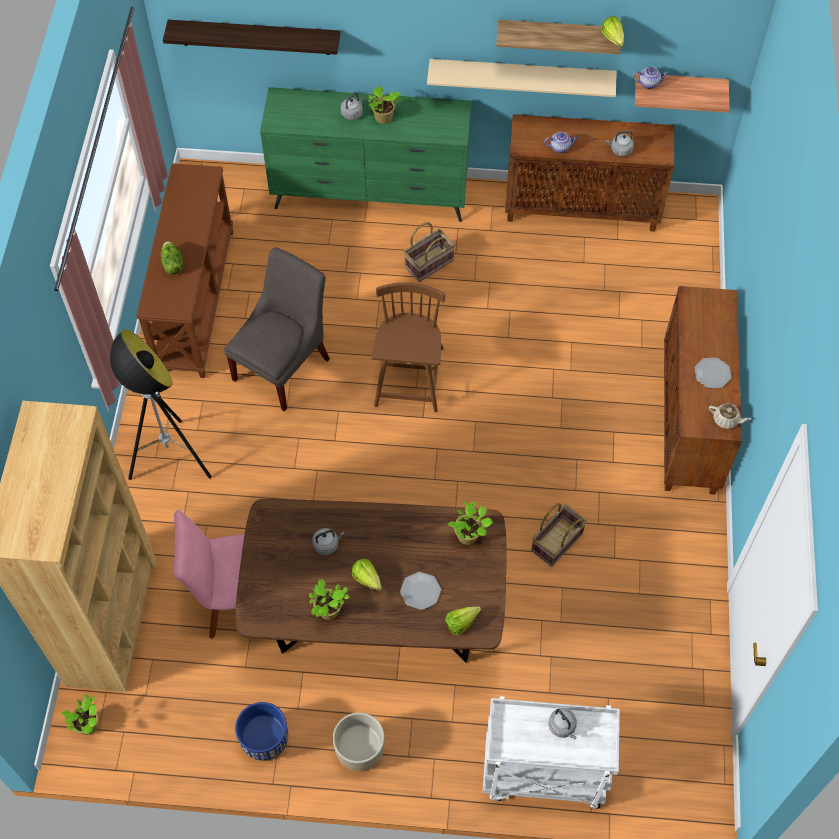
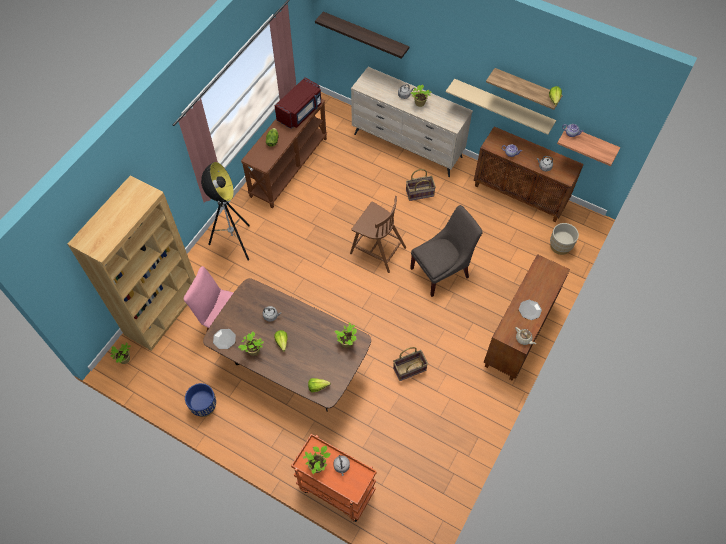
camera: 25 degrees right, 0 degrees up
grey chair [224,247,330,411] -> grey chair moved to [410,205,482,297]
green dresser [260,87,472,222] -> beige dresser [351,67,473,177]
beige planter [333,712,385,772] -> beige planter moved to [550,223,579,255]
brown chair [371,282,445,412] -> brown chair turned 90 degrees clockwise [350,196,406,273]
plate [400,572,441,610] -> plate moved to [213,329,236,349]
white cart [483,696,620,809] -> orange cart [291,434,377,522]
none -> red microwave [274,77,322,129]
none -> potted plant [303,446,331,474]

